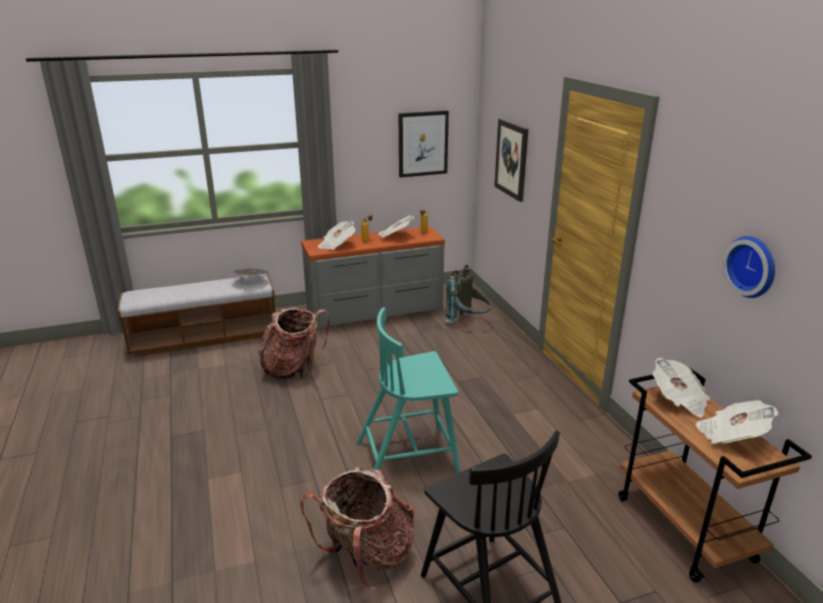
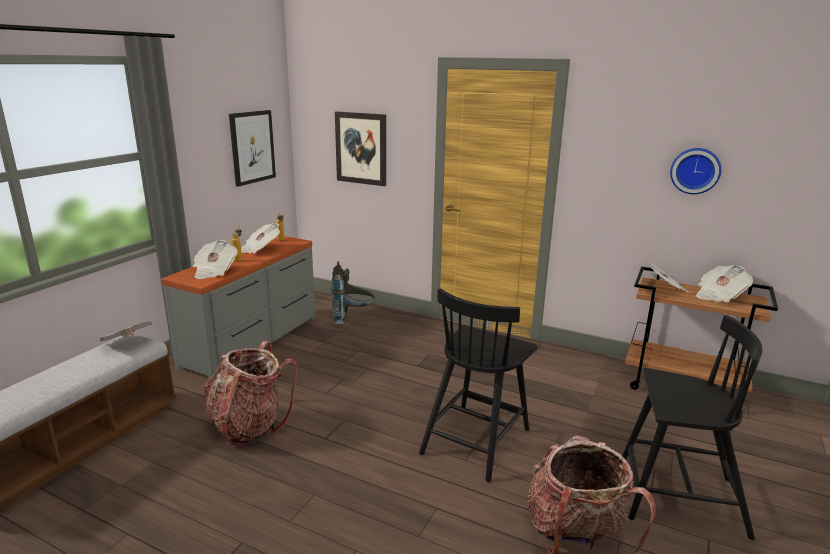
camera: 45 degrees left, 5 degrees down
turquoise chair [357,308,461,473] -> black chair [419,288,537,482]

